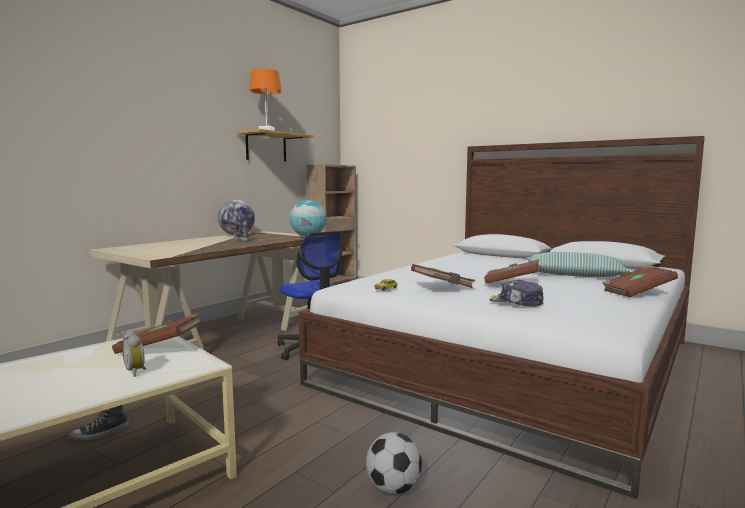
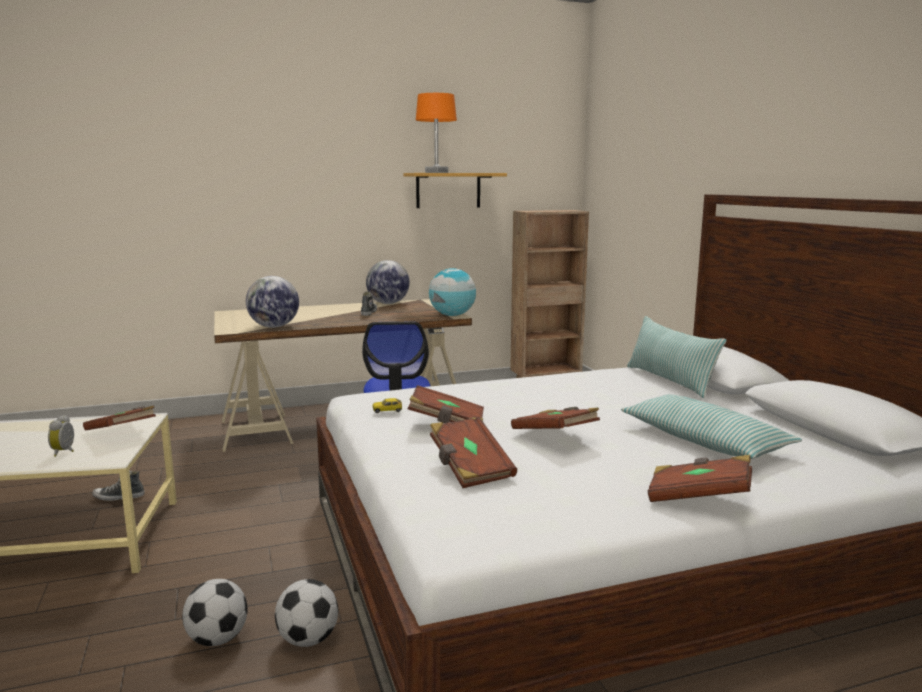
camera: 35 degrees right, 5 degrees up
cap [490,280,544,307] -> brown book [430,417,517,488]
none -> globe [246,276,299,328]
none -> football [275,579,338,647]
none -> pillow [627,316,727,398]

